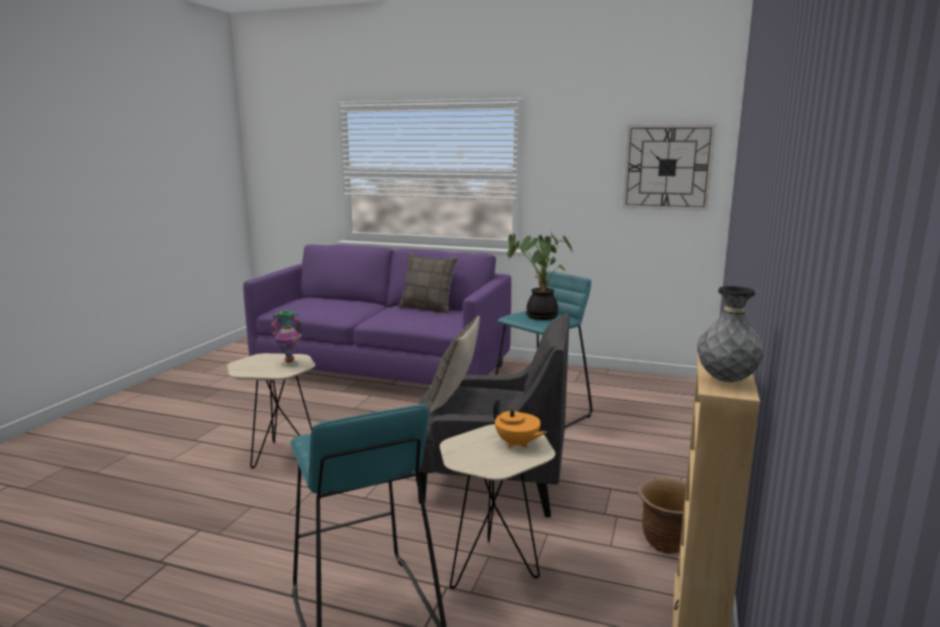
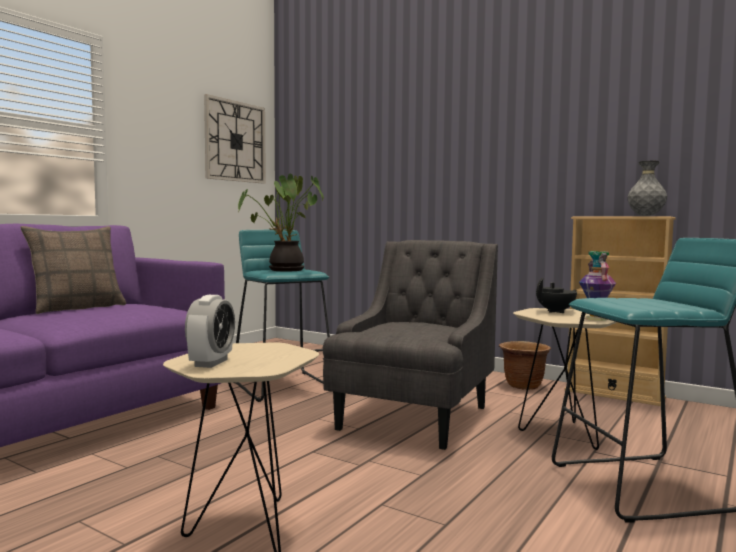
camera: 75 degrees left, 10 degrees down
vase [272,311,302,367] -> vase moved to [579,251,616,321]
pillow [428,315,480,414] -> none
orange teapot [493,400,547,448] -> black teapot [536,278,577,313]
none -> alarm clock [185,295,235,368]

